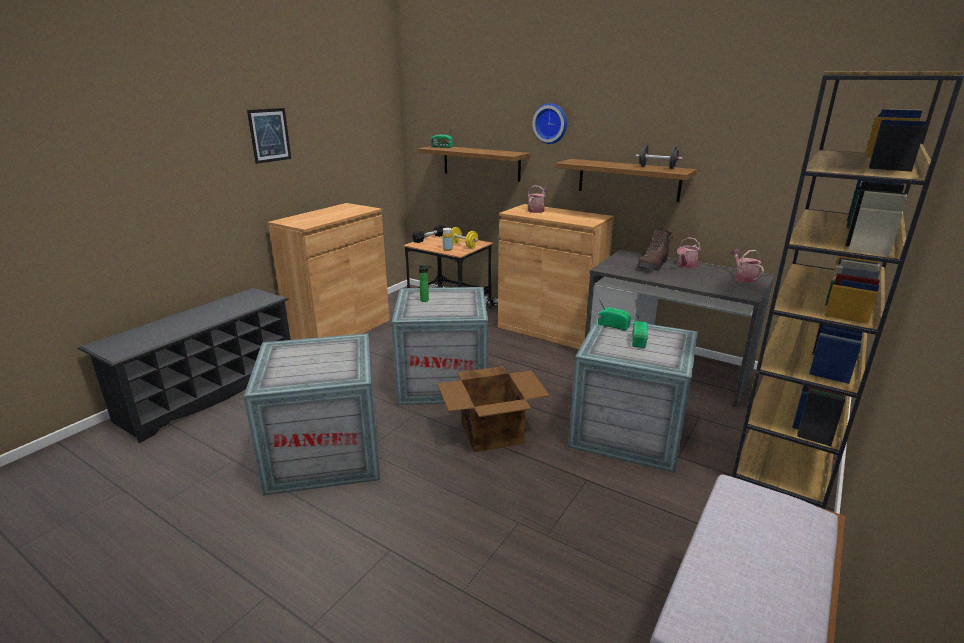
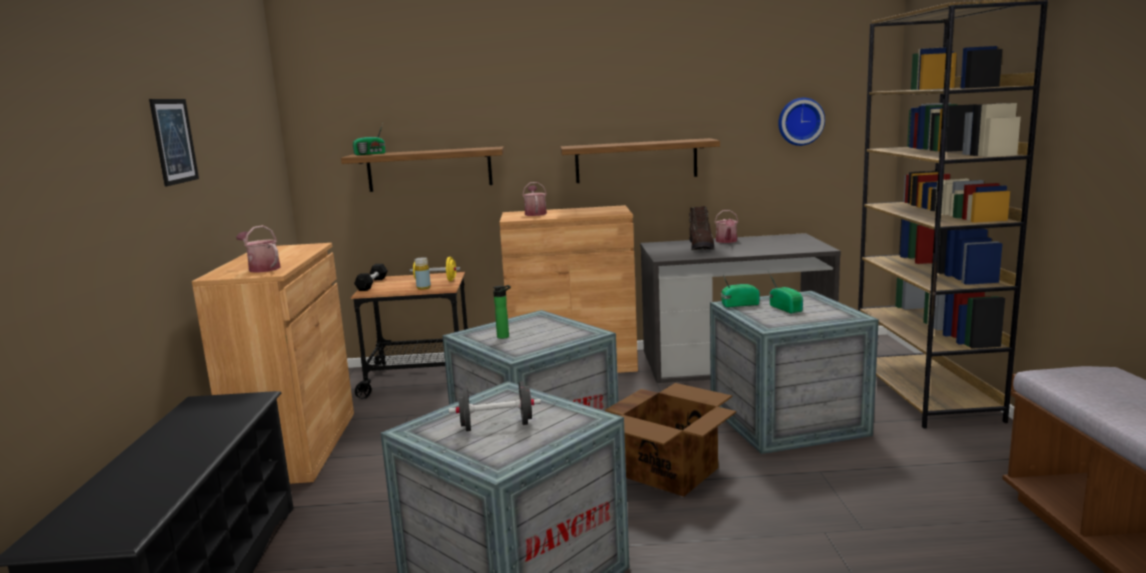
camera: 35 degrees left, 10 degrees down
wall clock [532,103,567,144] -> wall clock moved to [778,98,825,146]
black dumbbell [636,145,683,169] -> black dumbbell moved to [449,381,541,431]
watering can [730,249,764,283] -> watering can moved to [236,225,281,273]

